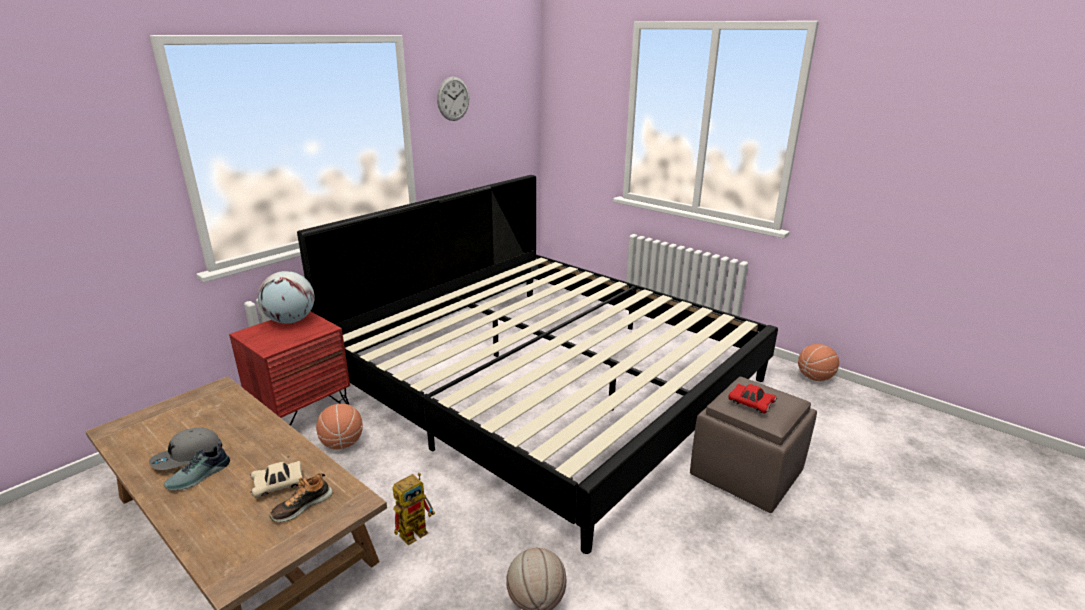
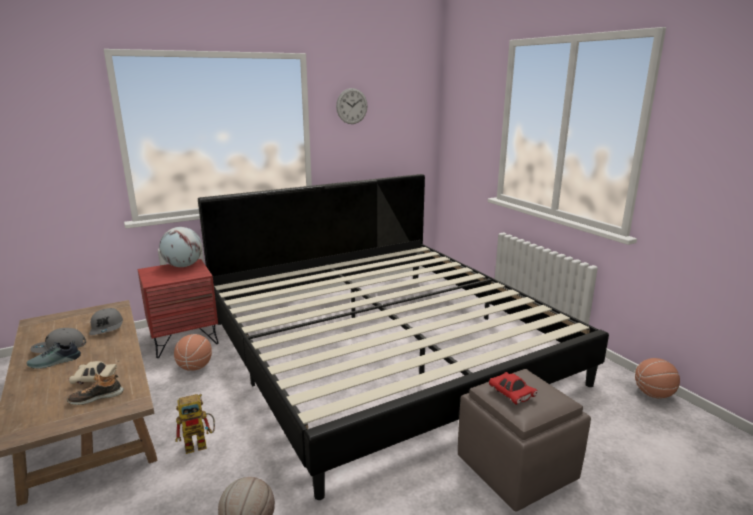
camera: 20 degrees right, 5 degrees down
none -> grey cap [89,308,123,335]

